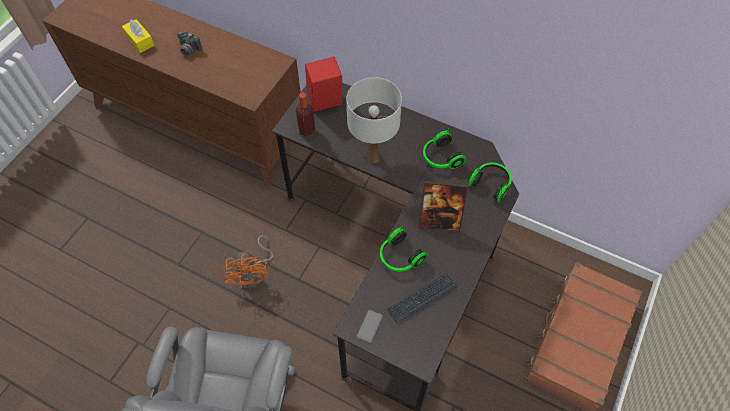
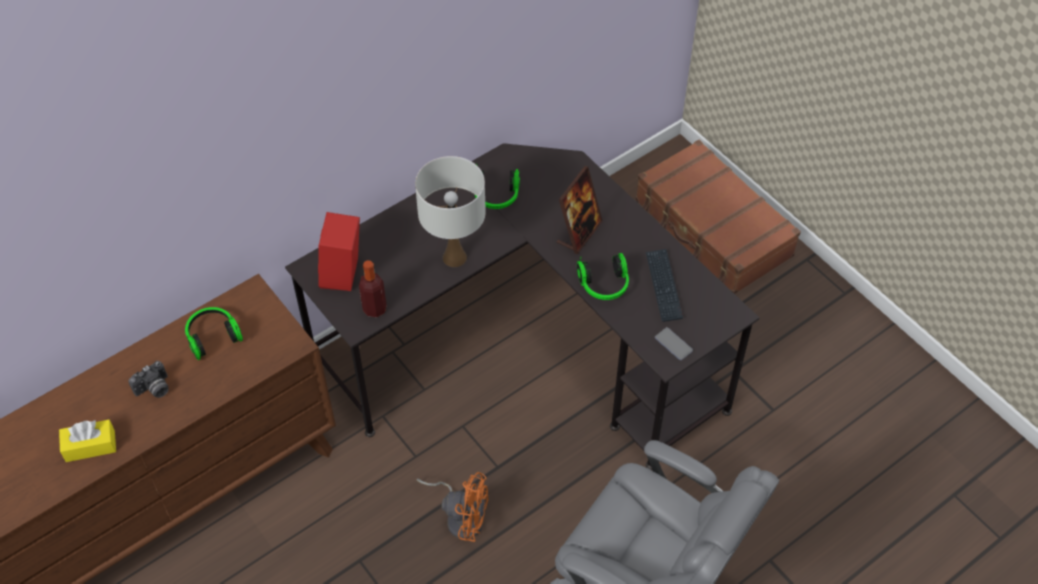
camera: 65 degrees left, 5 degrees down
headphones [468,163,512,202] -> headphones moved to [185,307,243,360]

